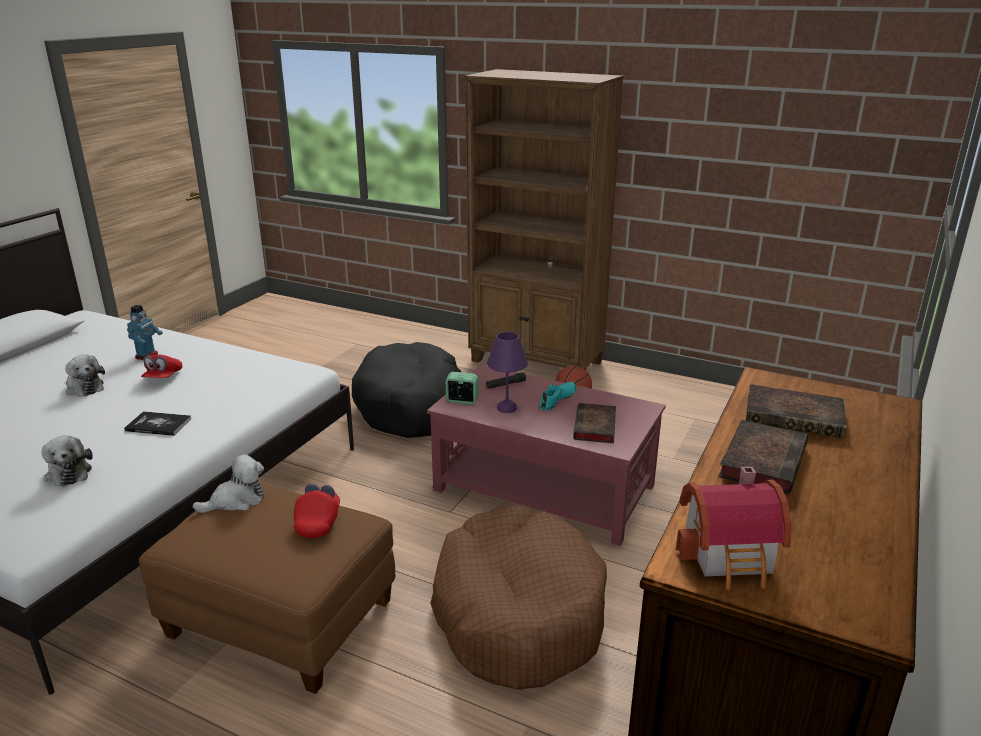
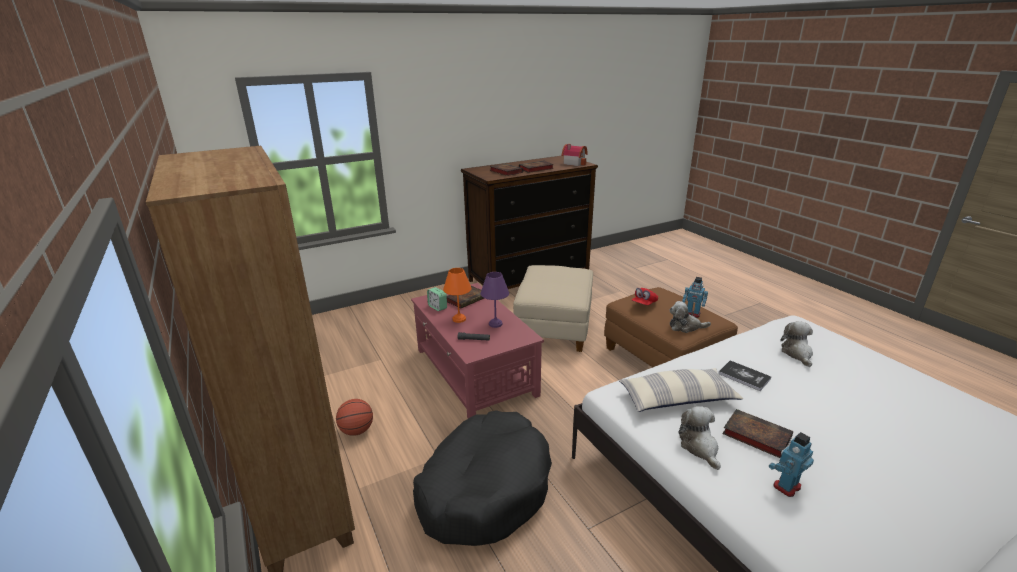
camera: 145 degrees left, 0 degrees up
plush toy [65,354,105,397] -> plush toy moved to [679,406,721,470]
red cap [141,354,182,378] -> book [723,409,793,458]
brown dog bed [430,505,607,690] -> beige ottoman [513,265,593,352]
alarm clock [445,372,479,405] -> alarm clock moved to [427,287,447,311]
turquoise shoe [539,382,576,411] -> orange table lamp [443,268,471,323]
none -> pillow [618,368,743,412]
none -> toy robot [682,277,708,318]

